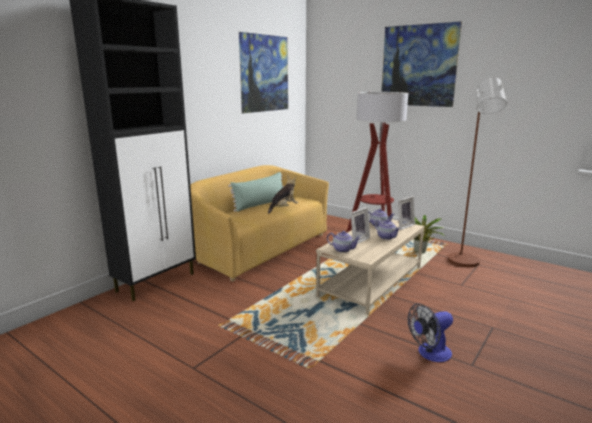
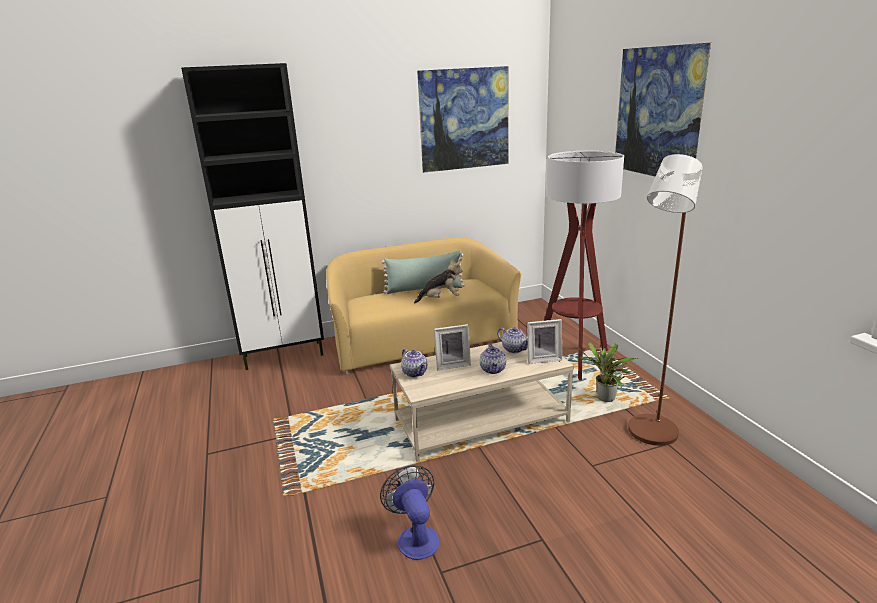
camera: 35 degrees right, 5 degrees up
fan [408,304,453,362] -> fan turned 60 degrees clockwise [380,465,439,560]

